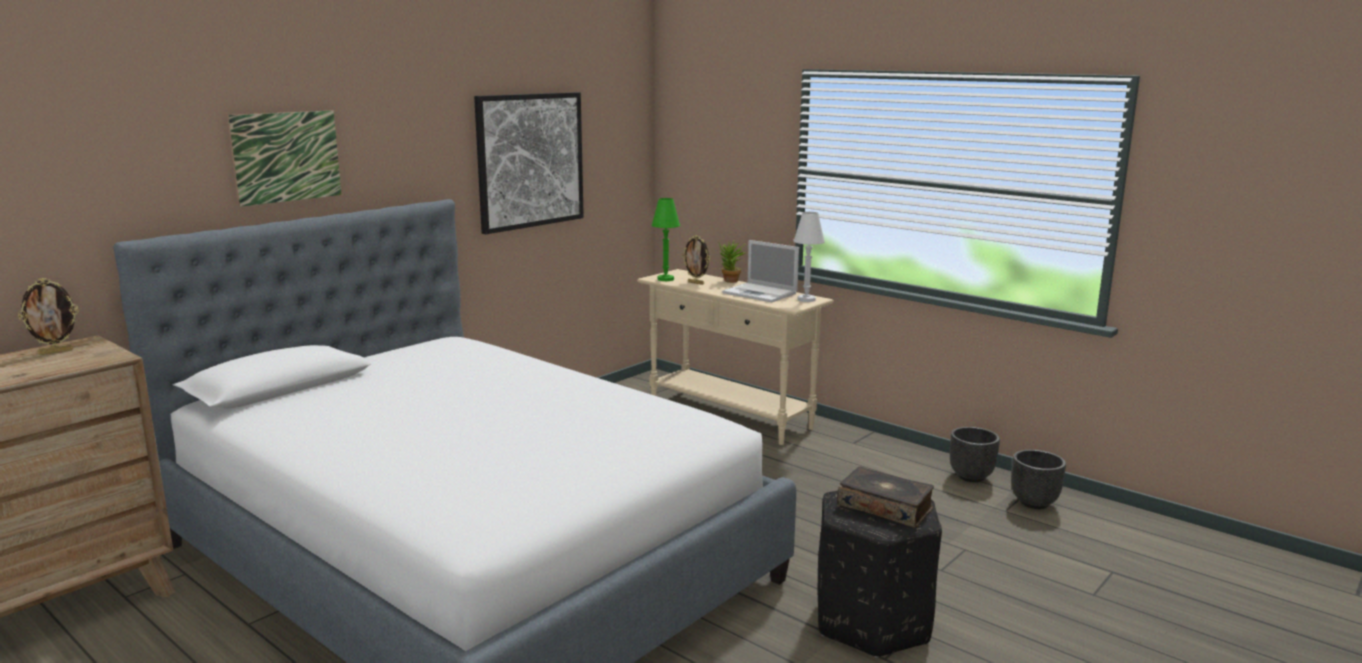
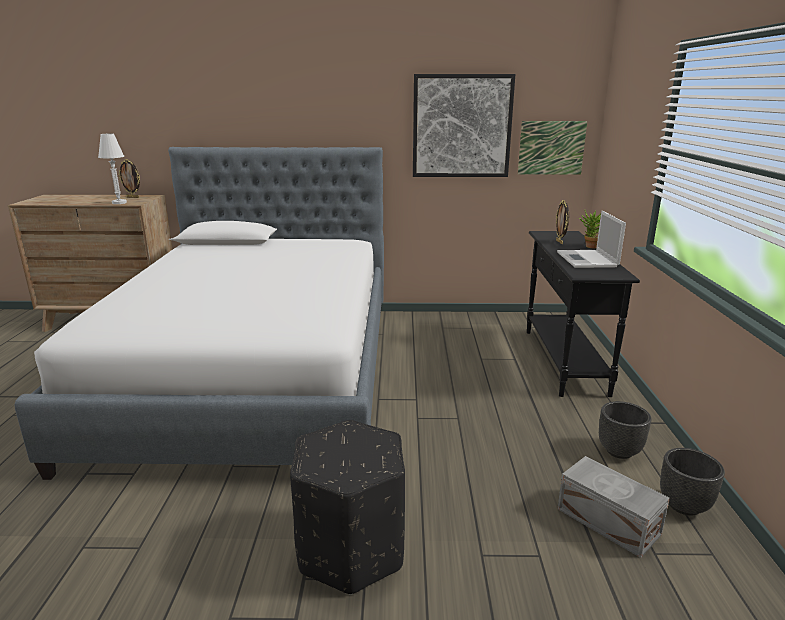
camera: 50 degrees right, 5 degrees up
picture [227,110,342,207] -> picture moved to [517,121,587,175]
beige console table [637,269,834,445] -> black console table [527,231,640,397]
green table lamp [652,198,680,281] -> none
white table lamp [793,212,825,302] -> white table lamp moved to [98,134,127,204]
book [837,467,934,528] -> none
black planter [1011,450,1066,509] -> black planter moved to [599,401,651,459]
none -> grey storage box [558,456,670,558]

